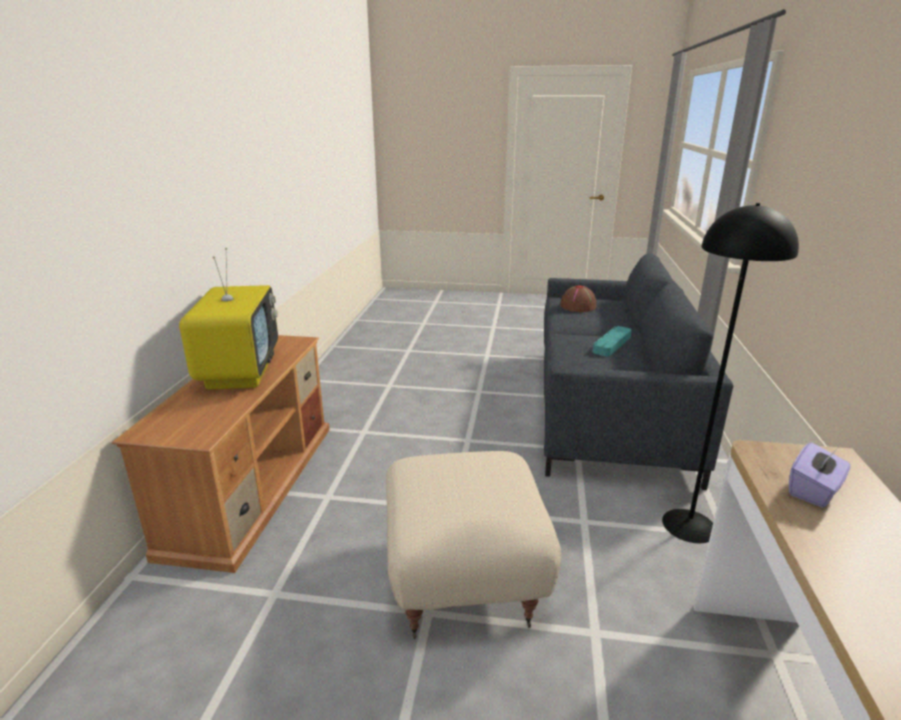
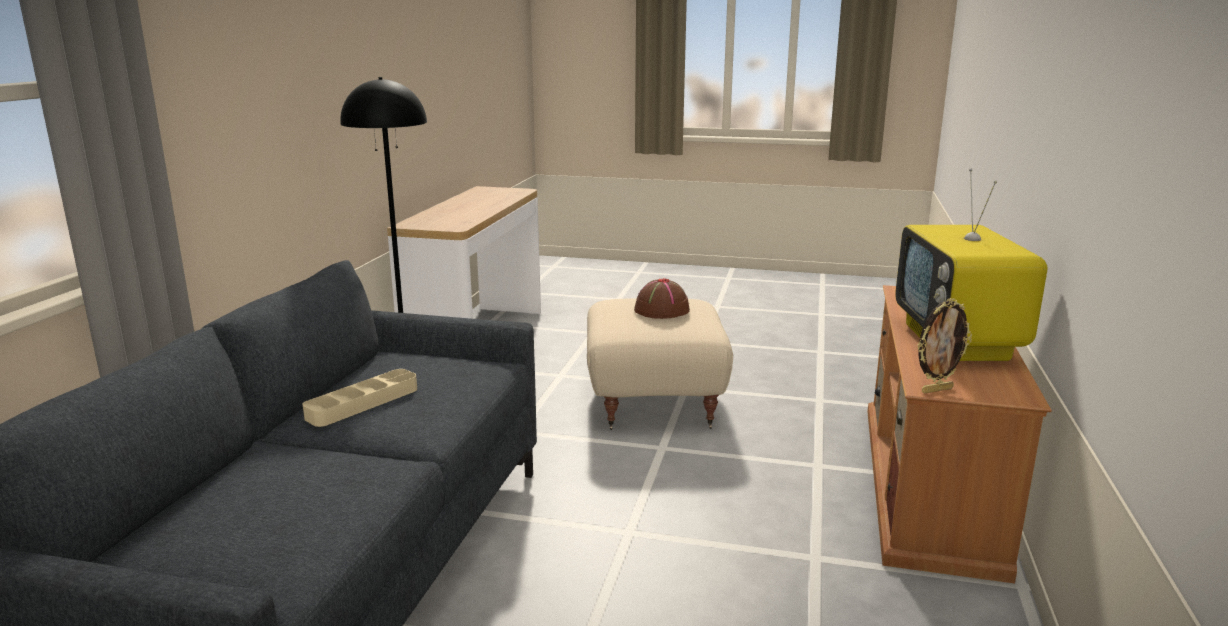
camera: 175 degrees left, 5 degrees down
brown hat [560,285,597,312] -> brown hat moved to [634,278,690,319]
turquoise tray [593,326,632,356] -> beige tray [303,369,417,427]
purple tissue box [789,443,851,508] -> none
none -> picture frame [918,298,972,394]

